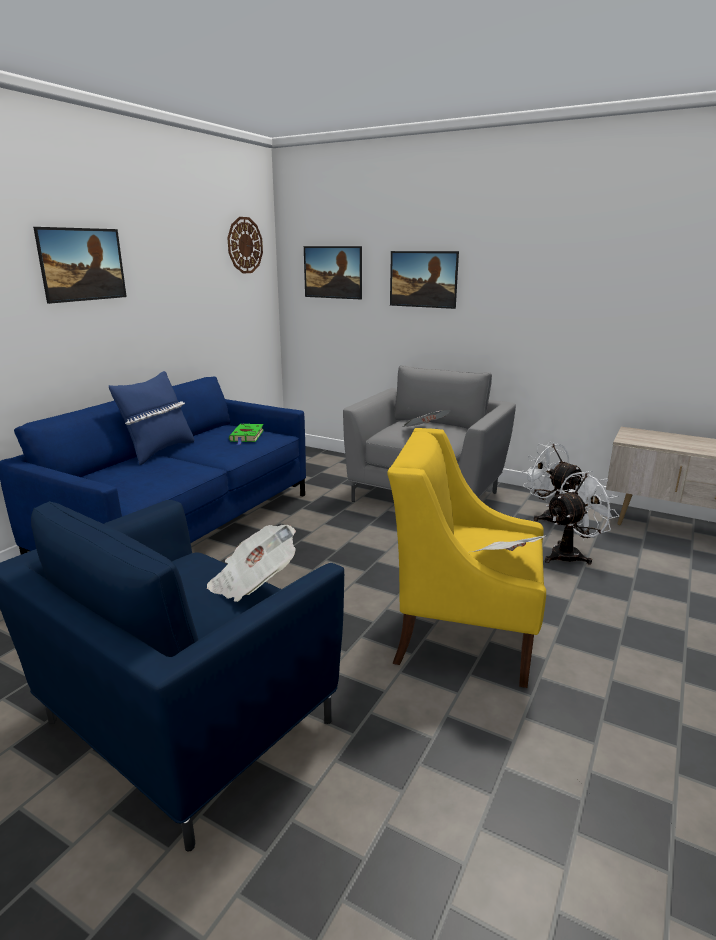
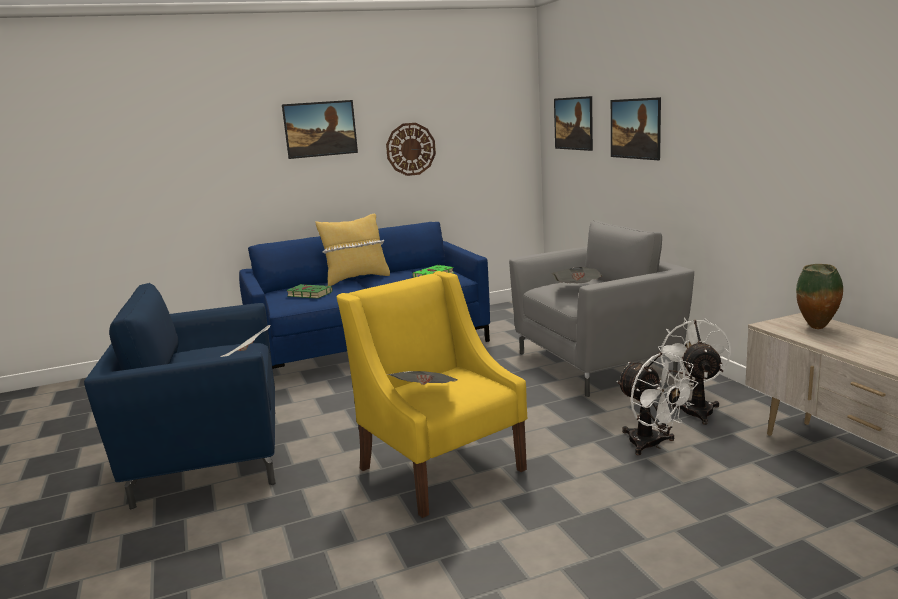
camera: 40 degrees right, 5 degrees down
blue pillow [109,371,194,465] -> yellow pillow [315,214,390,286]
wall clock [227,217,263,274] -> wall clock moved to [386,123,436,176]
white fan [545,471,619,564] -> white fan turned 45 degrees clockwise [616,352,699,455]
none -> green book [286,284,333,299]
none -> vase [796,264,843,329]

